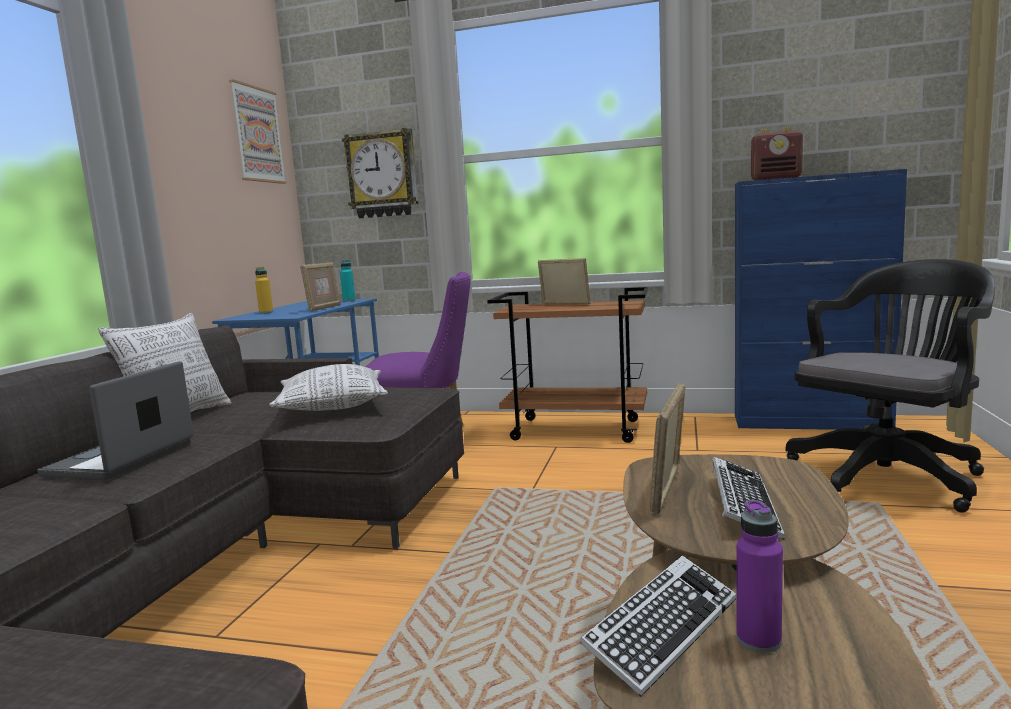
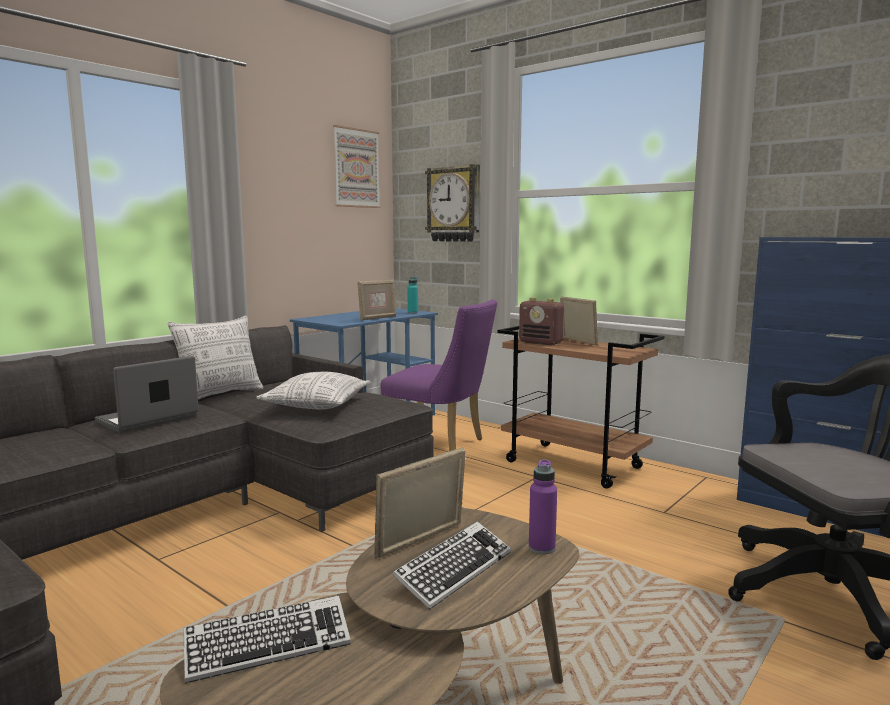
camera: 25 degrees right, 0 degrees up
yellow bottle [255,267,273,314] -> none
purple bottle [736,500,783,653] -> purple bottle moved to [529,459,557,554]
radio [751,127,803,180] -> radio moved to [519,298,564,345]

